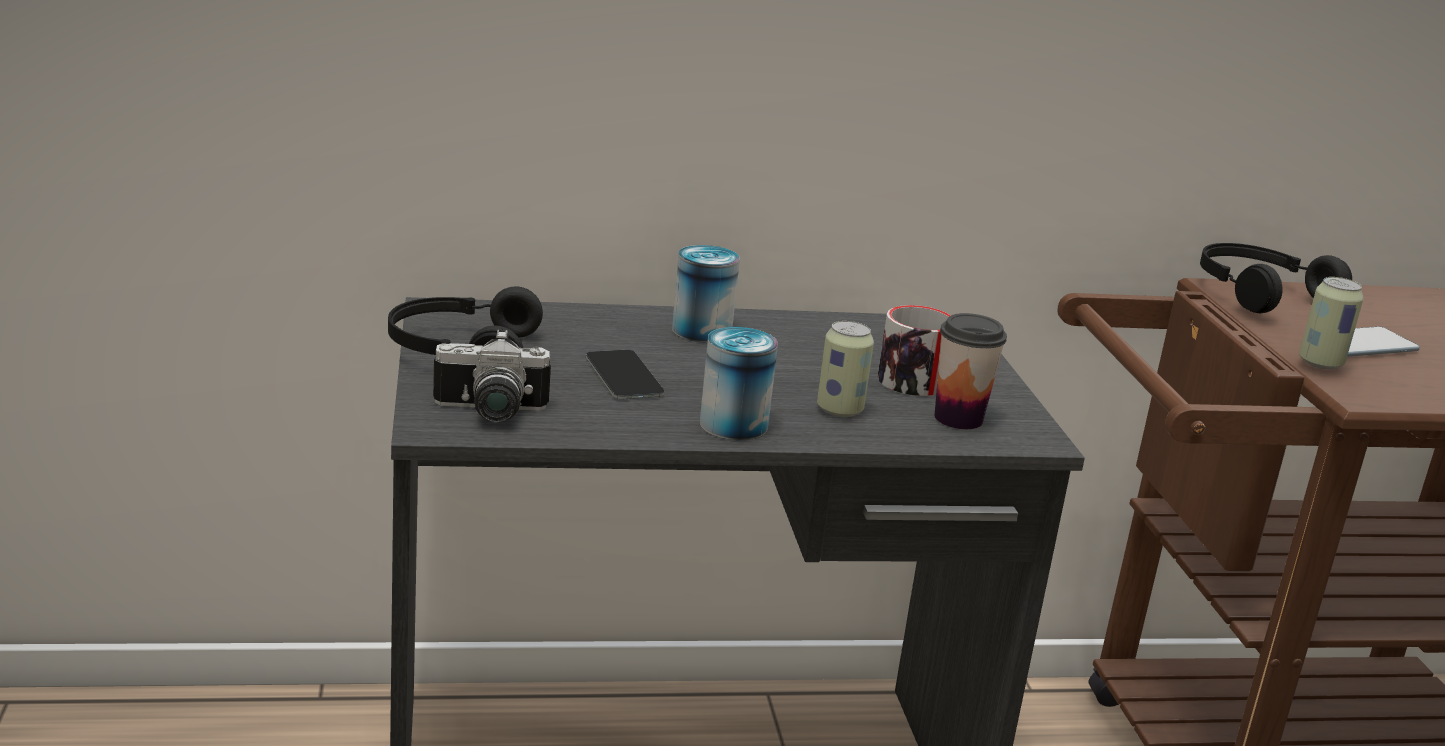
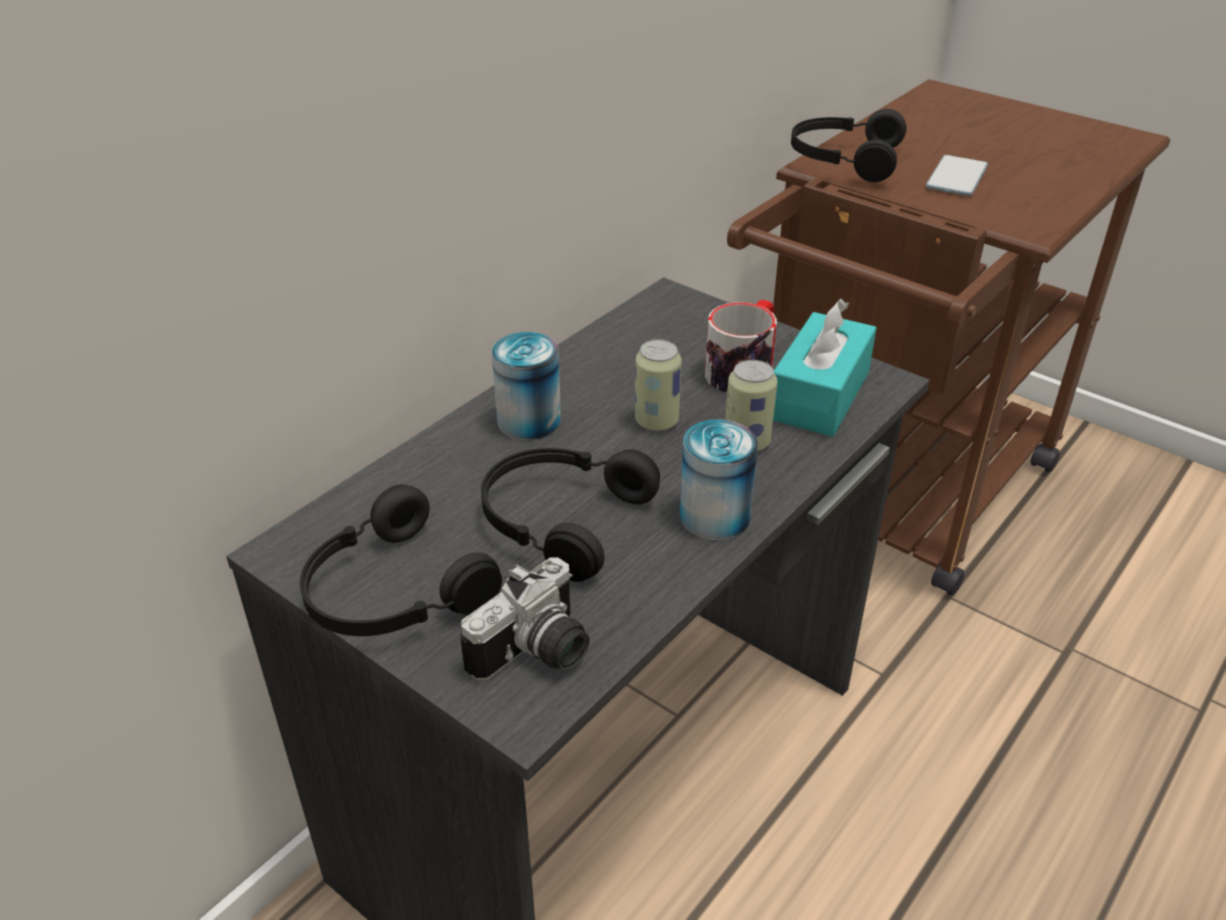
camera: 40 degrees left, 15 degrees up
phone [586,350,664,399] -> black headphones [481,448,660,582]
cup [934,313,1007,429] -> turquoise tissue box [773,299,876,437]
can [1299,277,1364,369] -> can moved to [635,339,682,431]

